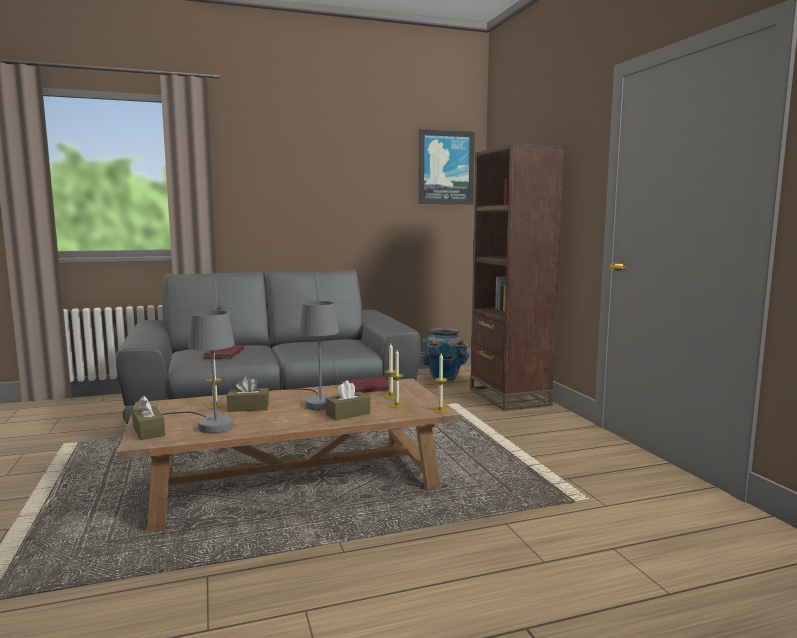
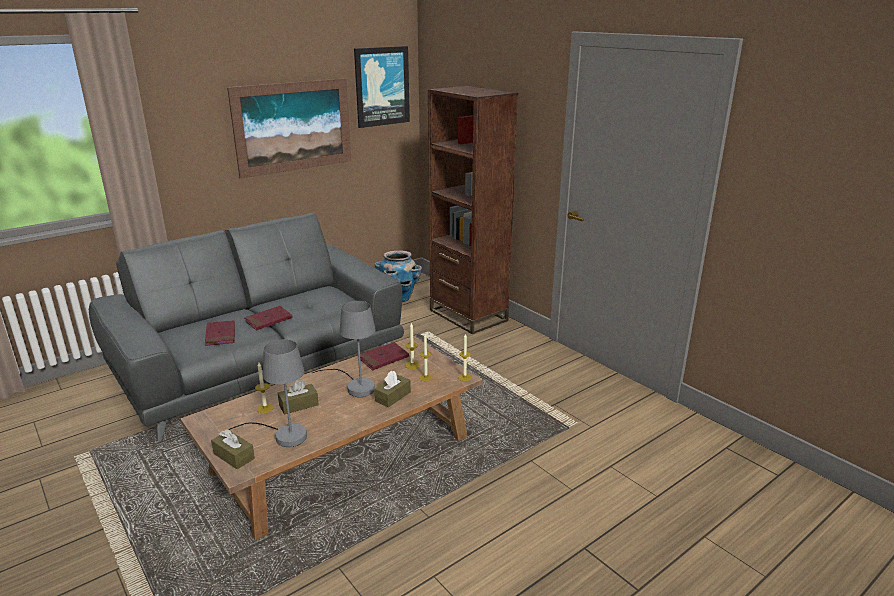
camera: 20 degrees left, 15 degrees up
none -> picture [227,79,351,179]
none -> red book [244,306,293,330]

